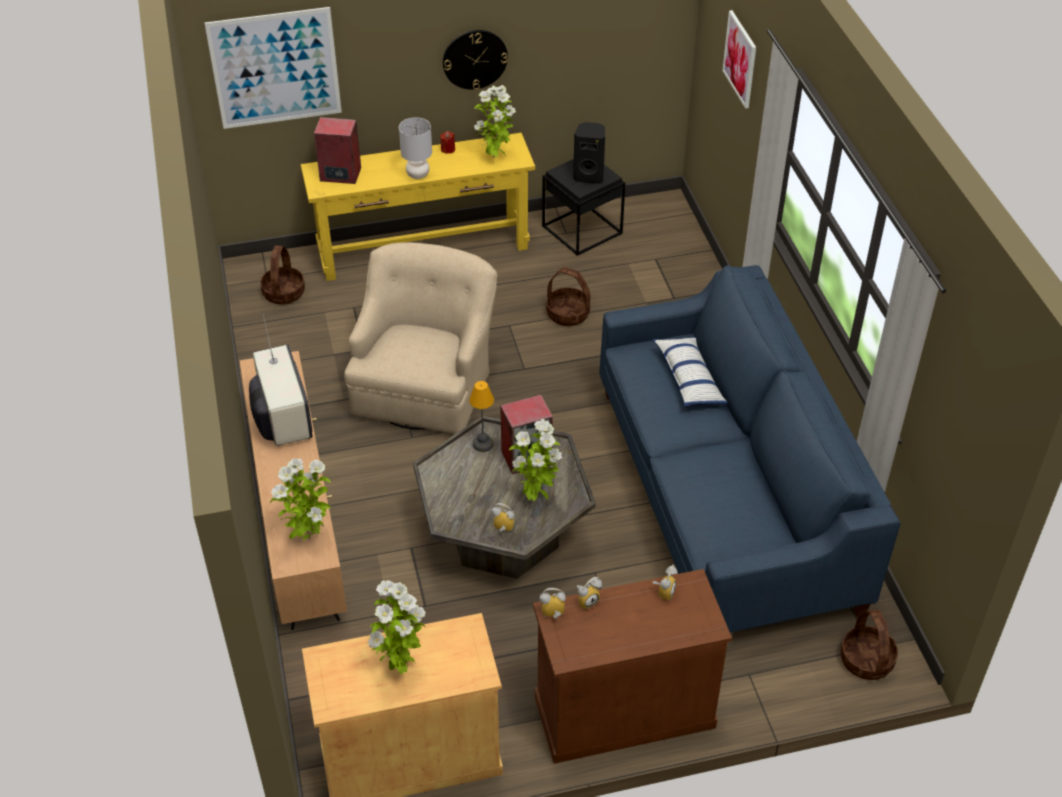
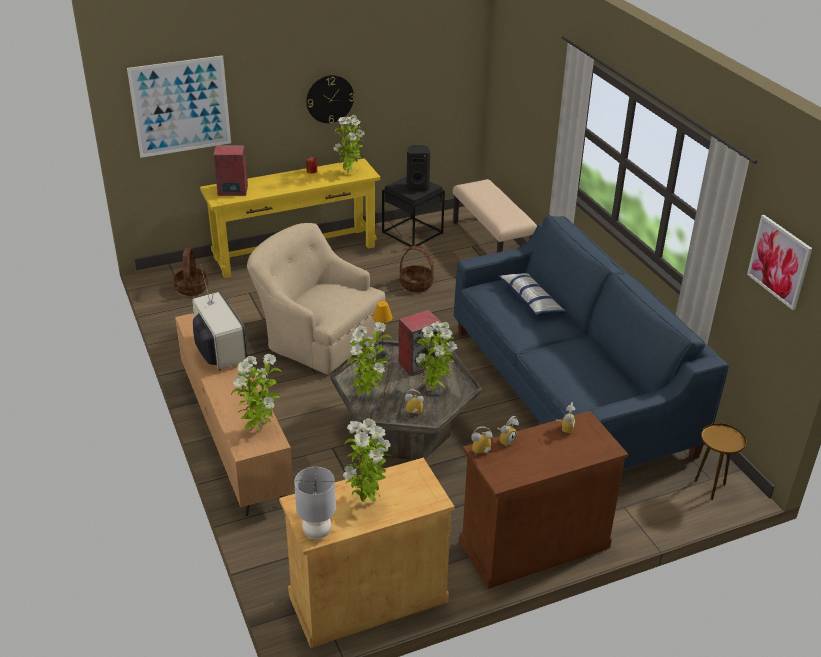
camera: 10 degrees left, 10 degrees down
beige armchair [344,243,497,434] -> beige armchair turned 60 degrees counterclockwise [247,223,385,374]
grey table lamp [399,117,432,179] -> grey table lamp moved to [294,467,336,540]
picture [722,10,756,108] -> picture moved to [747,215,812,310]
basket [841,610,898,680] -> brown side table [695,423,746,500]
none -> potted plant [347,322,391,396]
none -> beige bench [453,179,537,253]

